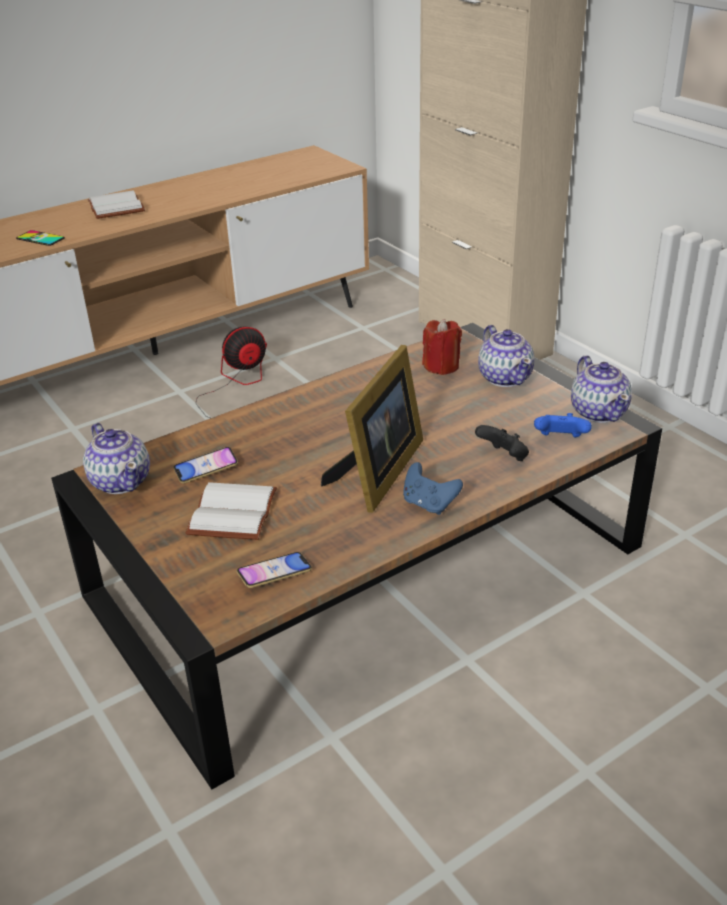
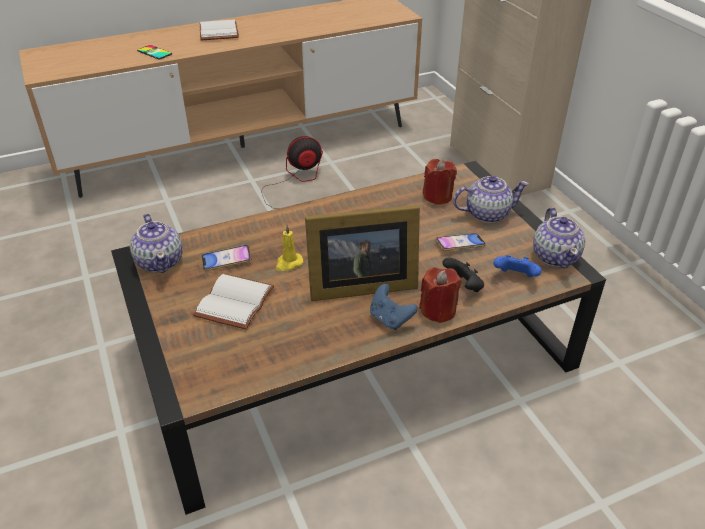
camera: 10 degrees right, 5 degrees up
phone [236,552,312,588] -> phone moved to [436,233,486,251]
picture frame [321,345,423,513] -> picture frame turned 45 degrees clockwise [305,205,420,301]
teapot [478,325,534,387] -> teapot turned 90 degrees counterclockwise [453,176,529,223]
none -> yellow candle [276,225,303,271]
none -> red candle [419,267,461,323]

